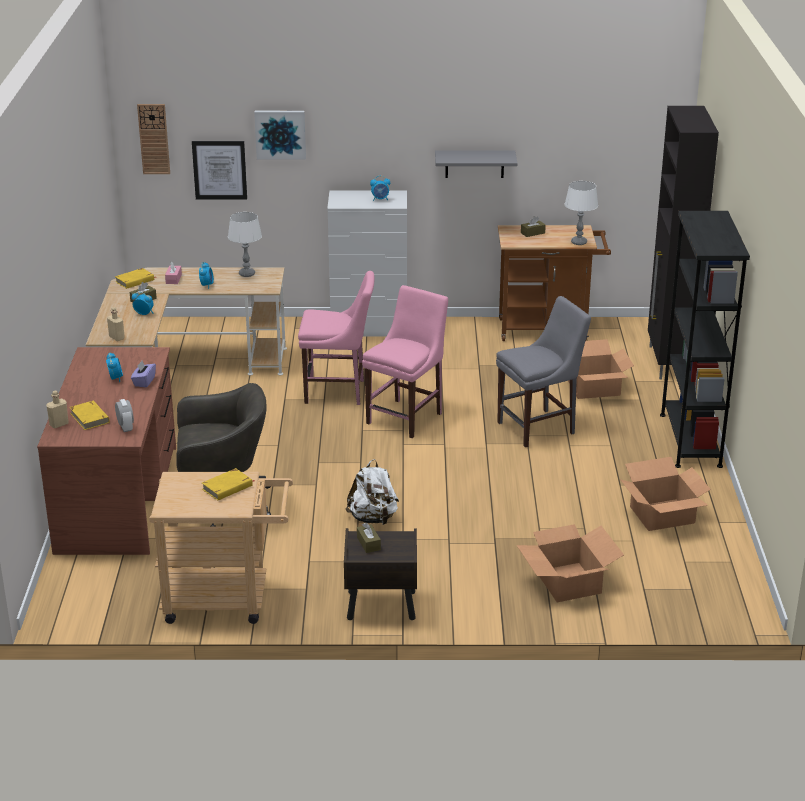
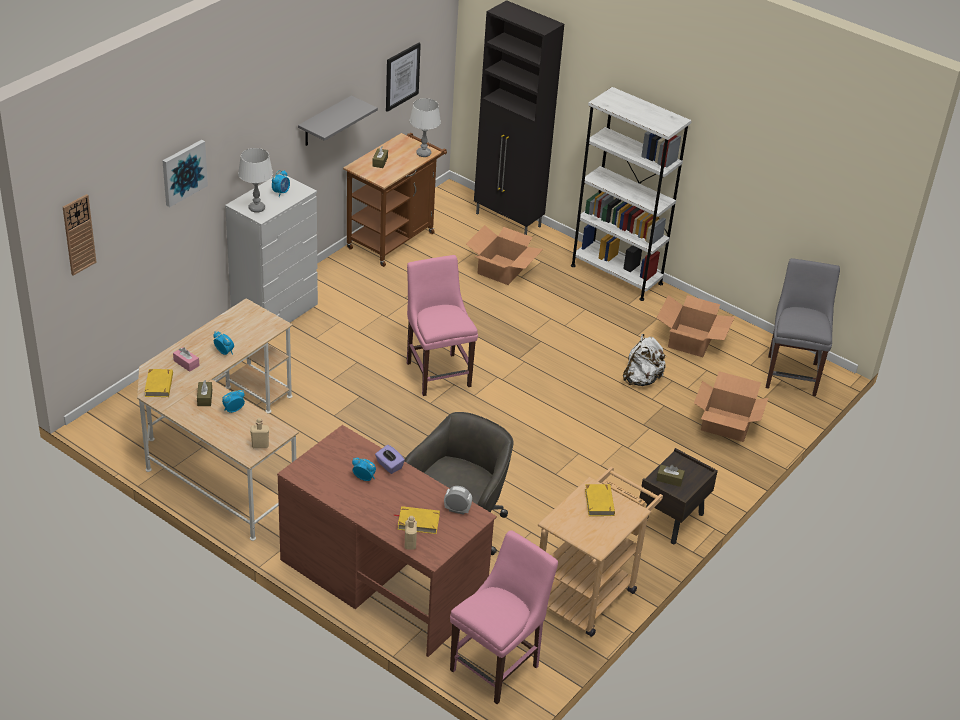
camera: 55 degrees left, 10 degrees up
picture [192,141,247,199] -> picture moved to [386,43,421,112]
white table lamp [228,212,262,277] -> white table lamp moved to [238,148,273,213]
pink chair [298,271,374,405] -> pink chair moved to [450,530,558,704]
white backpack [346,459,399,525] -> white backpack moved to [623,334,666,386]
grey chair [496,296,591,447] -> grey chair moved to [766,258,840,396]
black bookcase [660,211,750,468] -> white bookcase [571,87,692,301]

